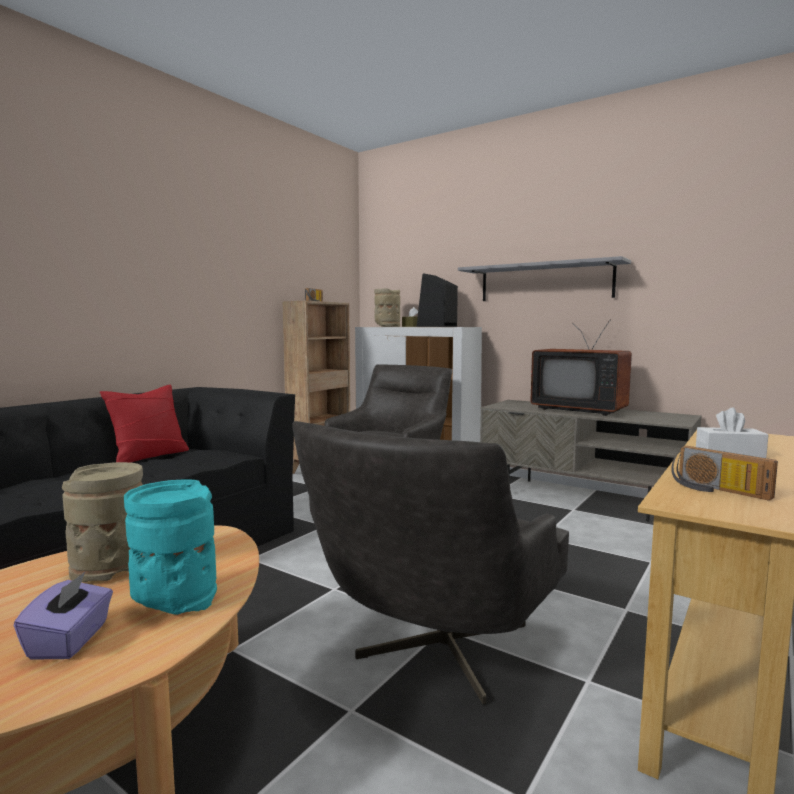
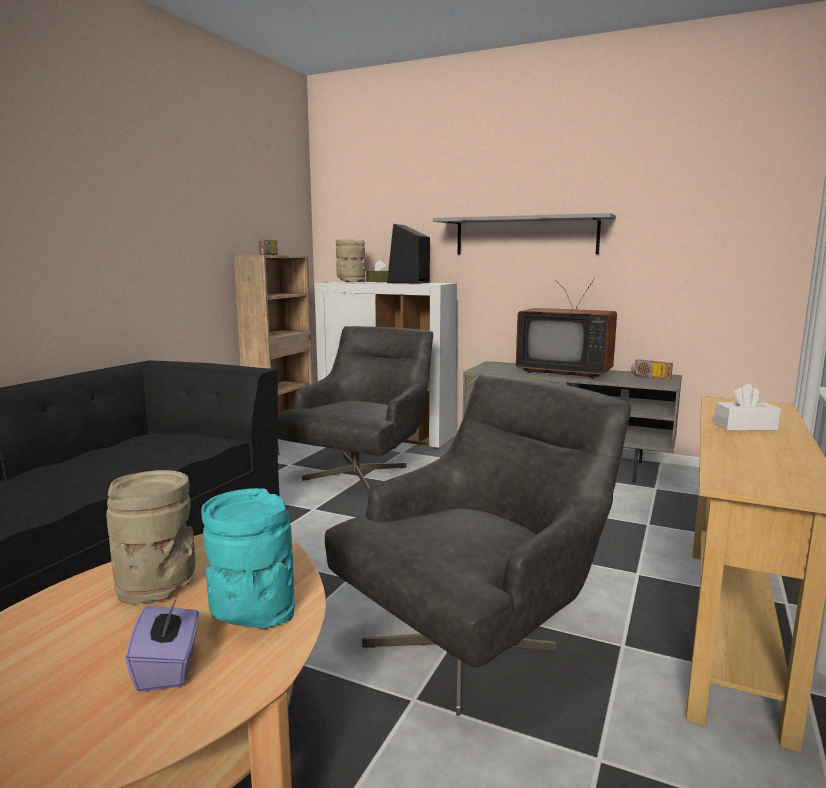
camera: 10 degrees left, 5 degrees up
red pillow [100,385,189,463] -> none
grey armchair [292,421,569,705] -> grey armchair turned 150 degrees counterclockwise [325,375,631,716]
radio [671,446,778,501] -> radio moved to [631,359,673,380]

